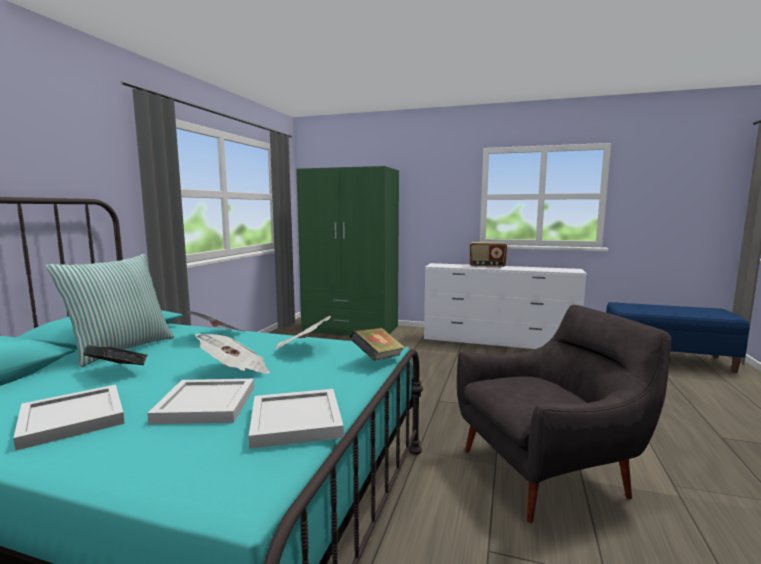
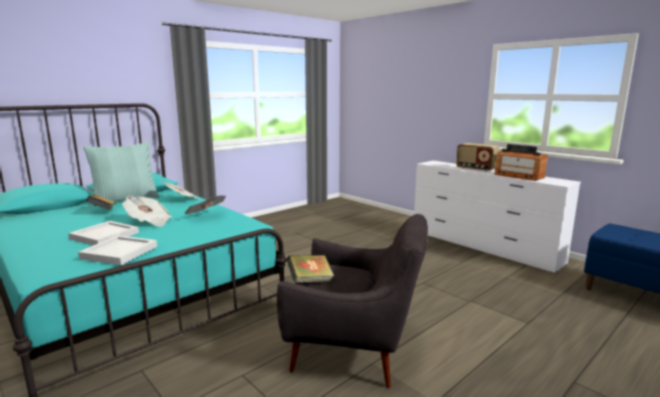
camera: 30 degrees right, 5 degrees up
white tray [13,385,125,451] -> none
green wardrobe [296,166,399,336] -> none
book [349,328,405,361] -> book moved to [287,255,334,283]
none -> radio [494,144,548,181]

